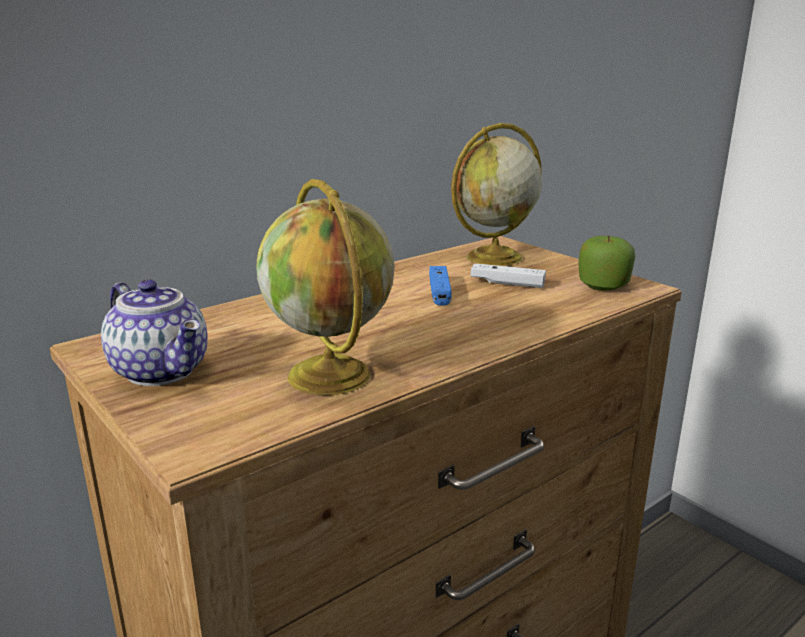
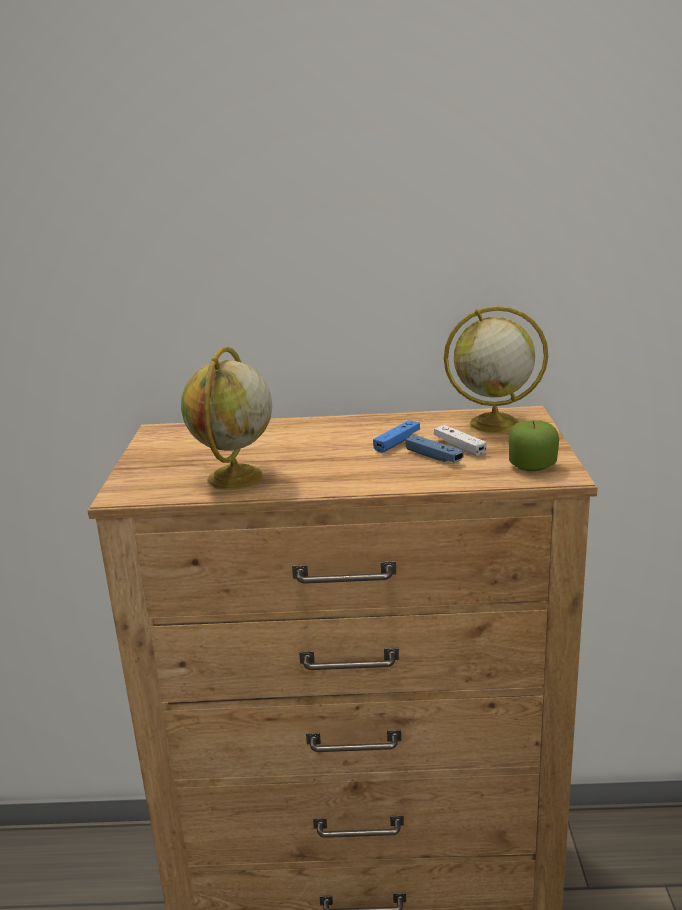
camera: 40 degrees right, 0 degrees up
teapot [101,279,208,386] -> none
none -> blue game controller [406,435,463,463]

